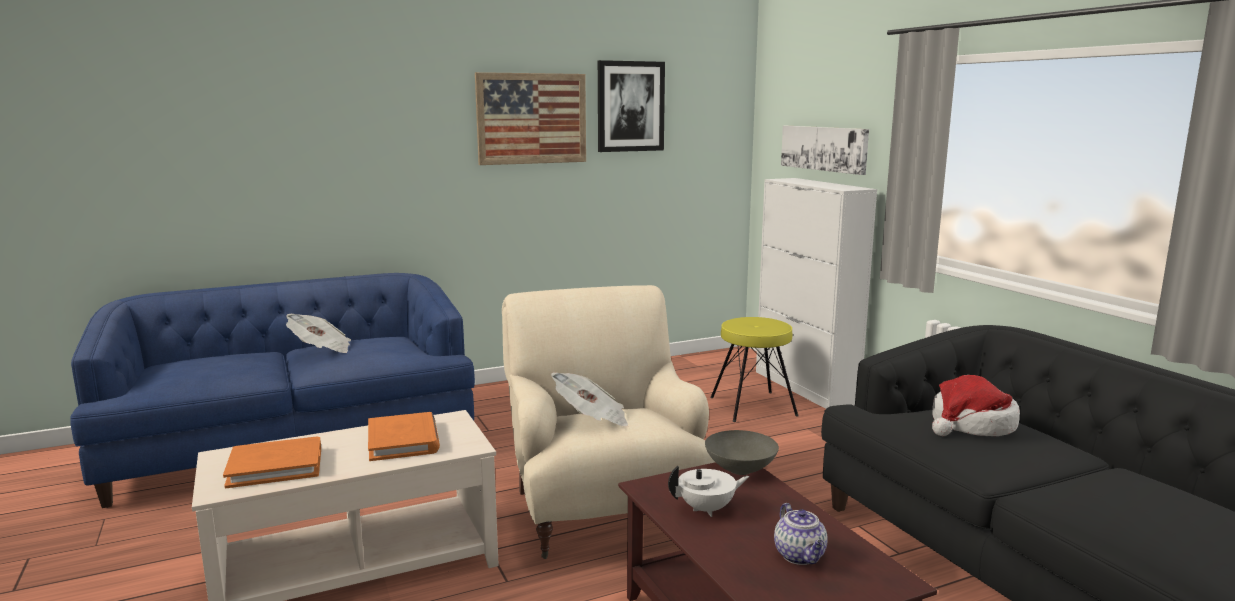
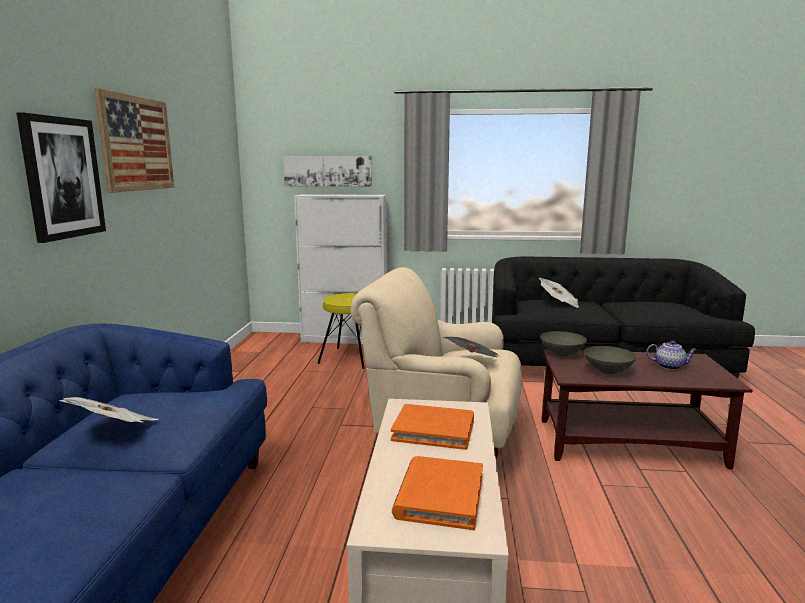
camera: 60 degrees left, 0 degrees up
picture [598,60,665,152] -> picture moved to [17,113,106,243]
white teapot [668,466,749,517] -> grey bowl [584,346,637,374]
hat [932,375,1020,436] -> newspaper [539,278,579,308]

